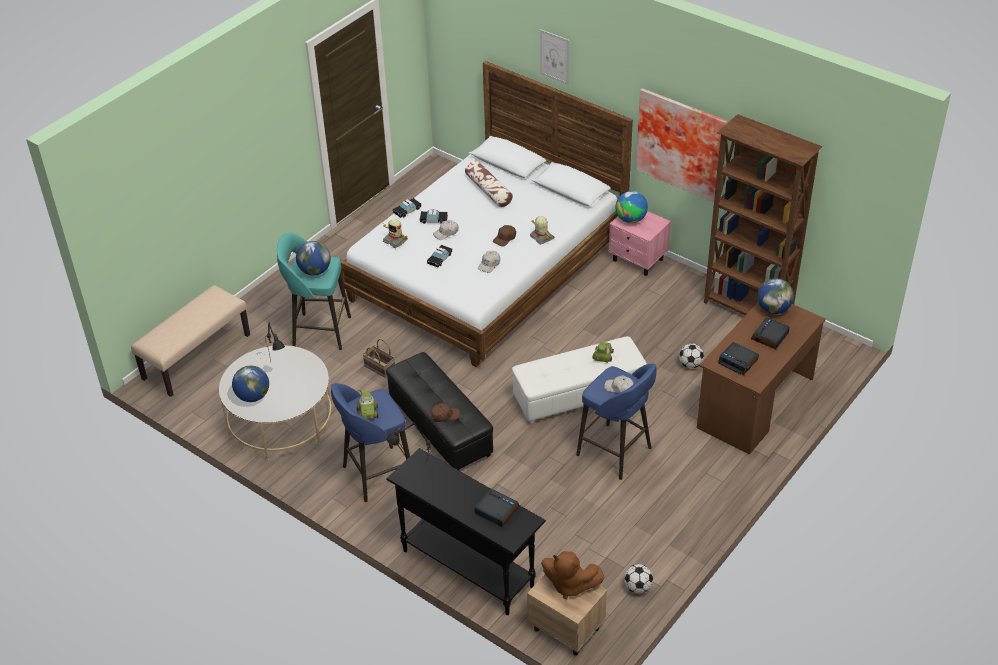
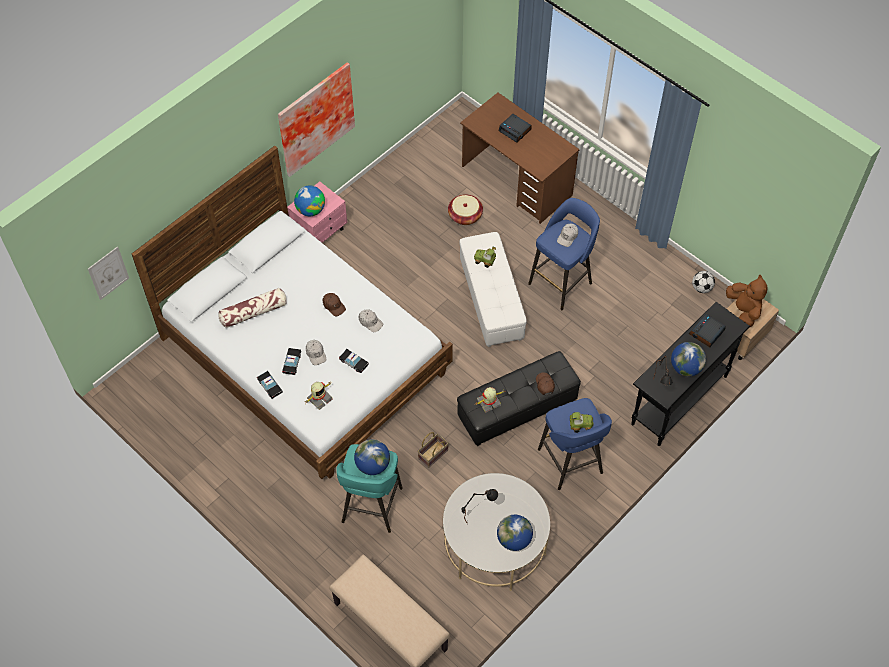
camera: 85 degrees left, 15 degrees up
toy robot [530,216,555,245] -> toy robot moved to [474,387,505,413]
picture [540,29,570,85] -> picture moved to [88,246,129,300]
brown plush toy [541,551,605,599] -> brown plush toy turned 45 degrees counterclockwise [726,275,767,327]
football [679,343,704,368] -> basket [448,194,483,225]
brown bookcase [704,114,823,315] -> none
alarm clock [718,342,759,375] -> none
globe [757,278,794,314] -> globe moved to [671,342,706,377]

